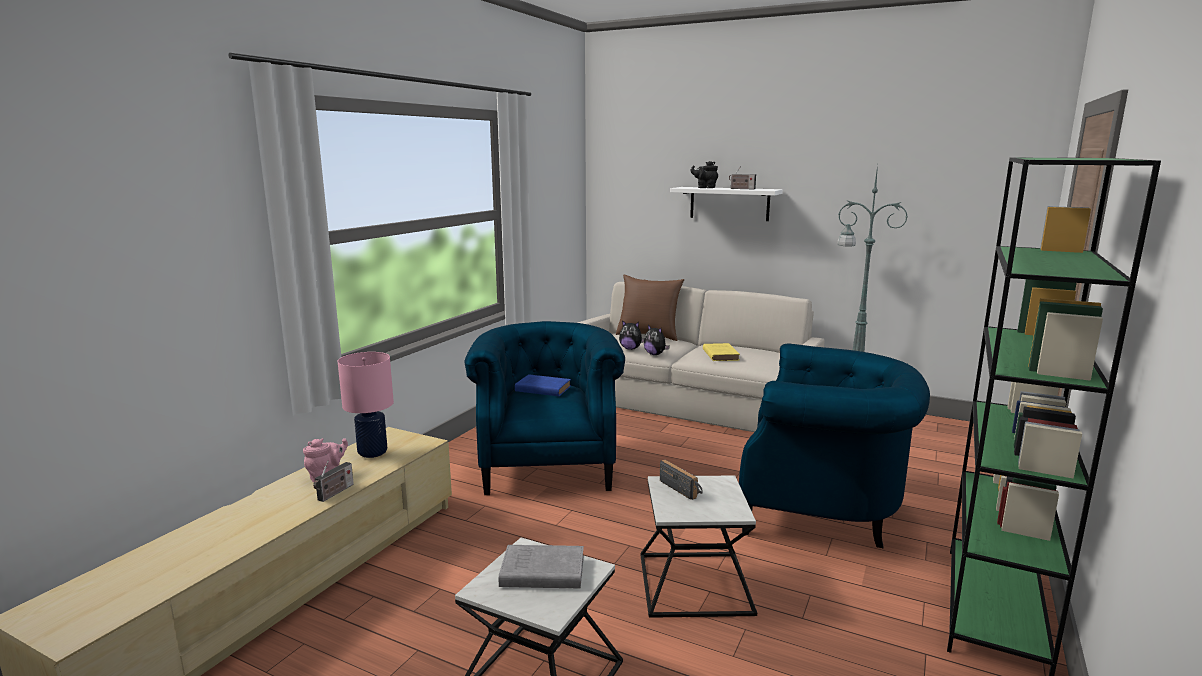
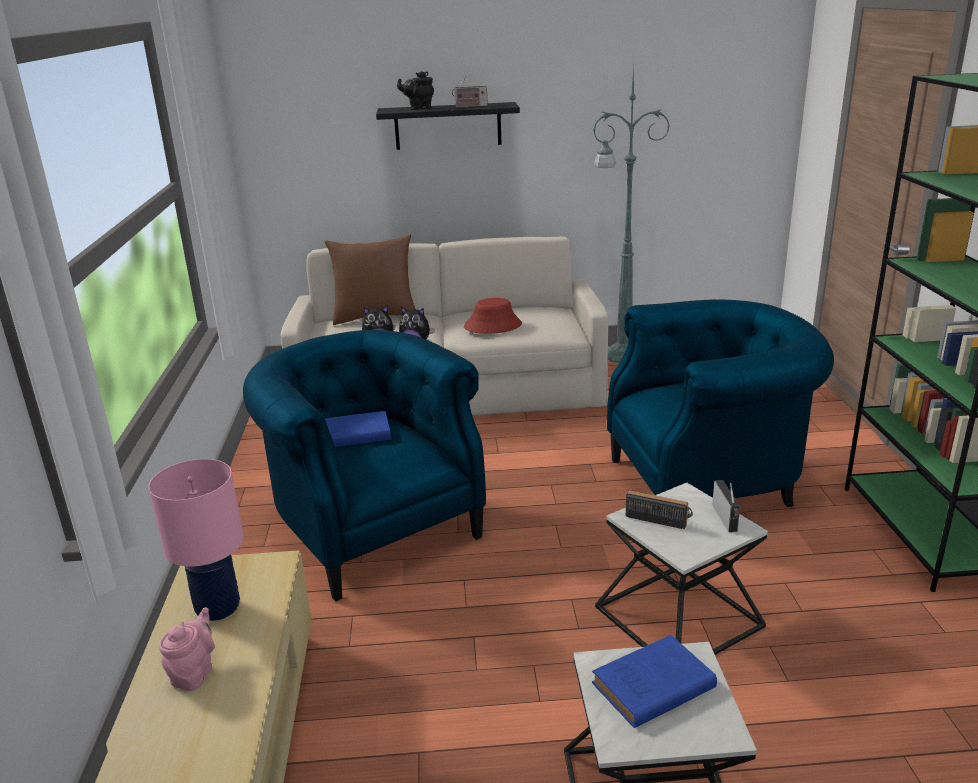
camera: 30 degrees left, 10 degrees up
radio [313,461,354,502] -> radio moved to [712,480,740,532]
grey book [499,545,584,588] -> blue book [592,635,717,728]
white shelf [670,187,783,221] -> black shelf [376,102,520,150]
yellow book [703,343,740,361] -> red hat [464,298,522,334]

